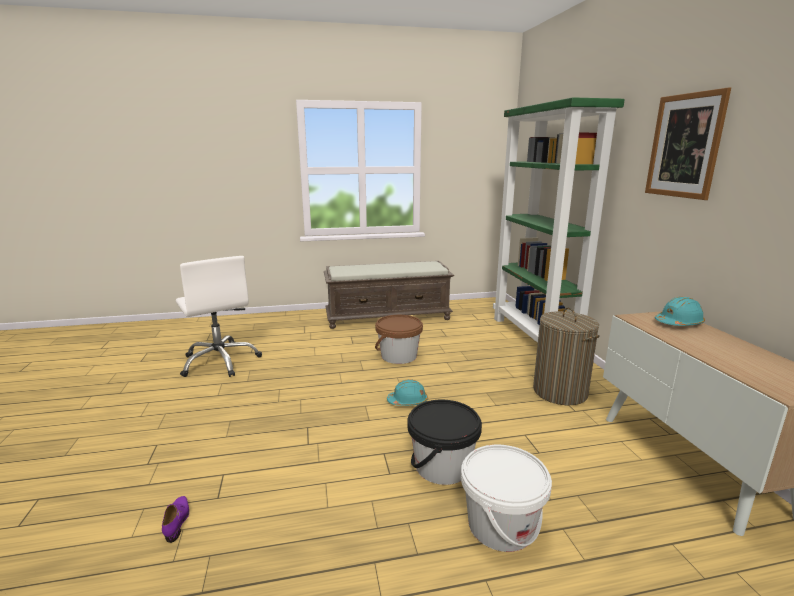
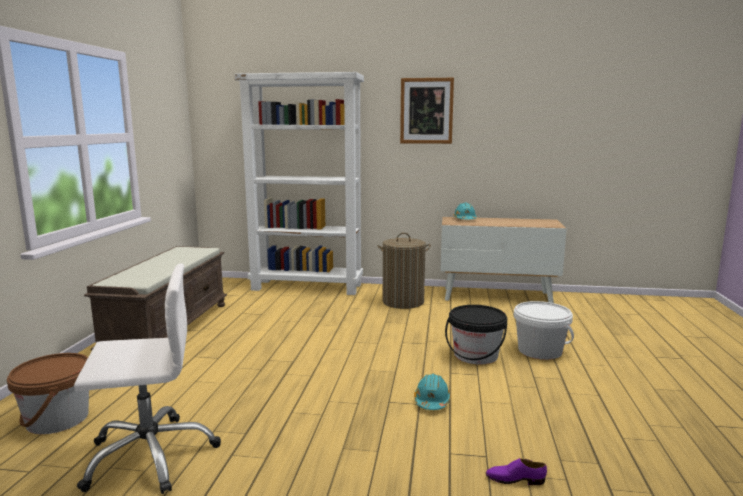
camera: 70 degrees left, 5 degrees down
brown bucket [375,315,423,364] -> brown bucket moved to [7,353,89,434]
turquoise hard hat [387,379,428,406] -> turquoise hard hat moved to [414,374,451,410]
green bookcase [493,97,625,343] -> white bookcase [235,72,364,295]

